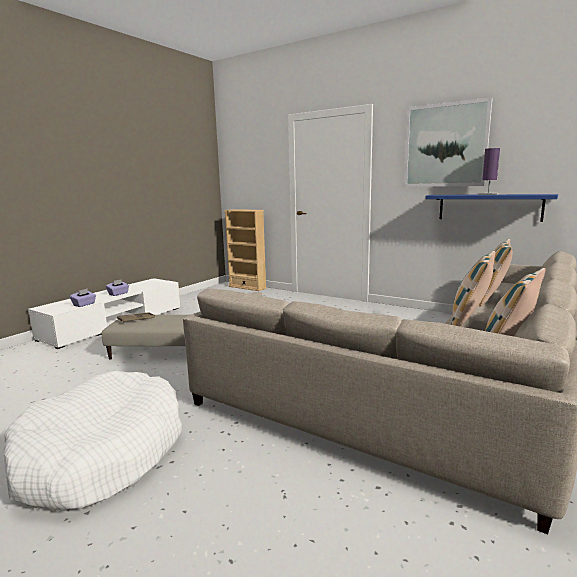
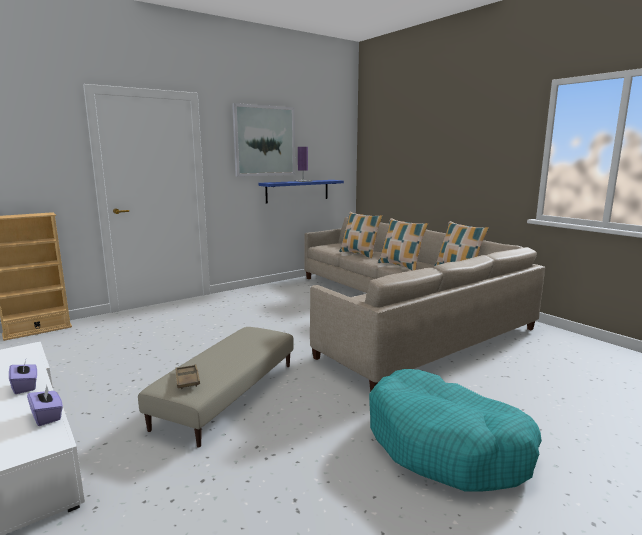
camera: 70 degrees left, 0 degrees up
white dog bed [4,370,183,511] -> turquoise dog bed [369,369,542,492]

